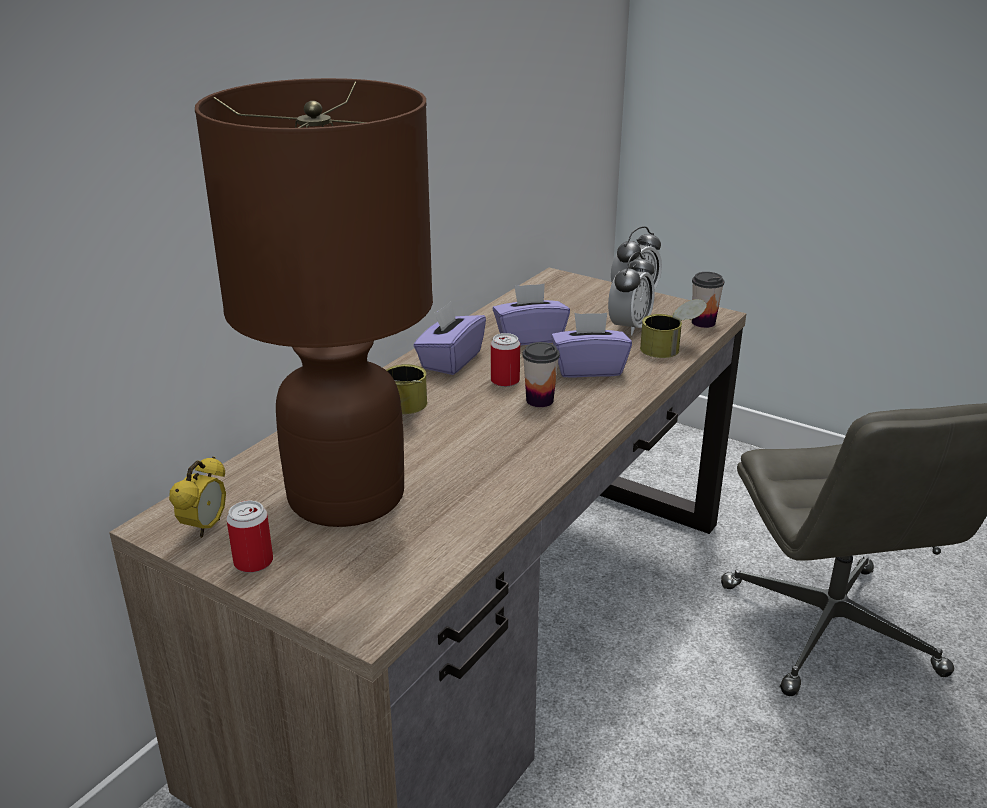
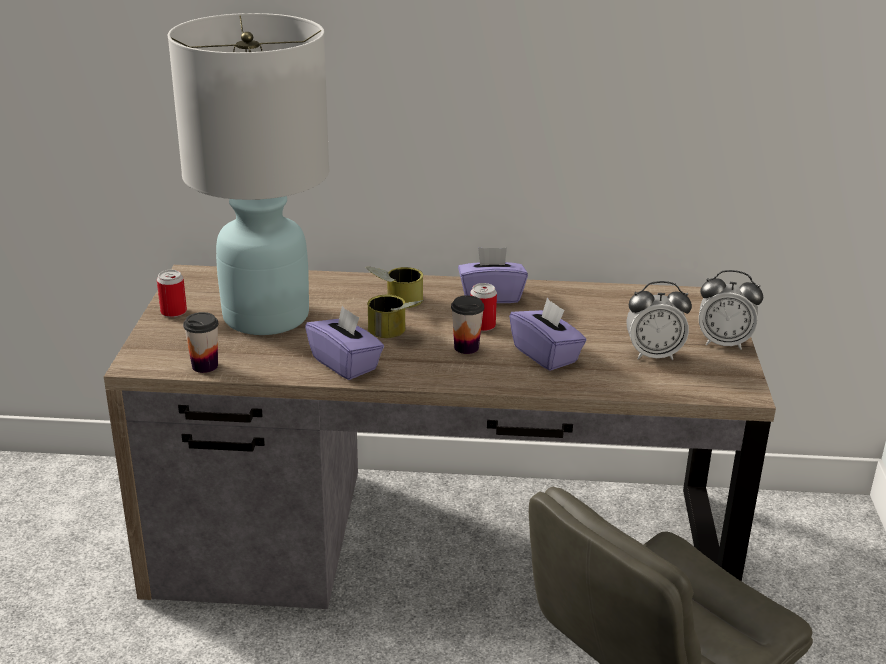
camera: 60 degrees right, 0 degrees up
alarm clock [169,457,226,538] -> none
brown table lamp [195,78,433,527] -> white table lamp [168,13,329,335]
purple tissue box [493,283,570,346] -> purple tissue box moved to [305,306,384,380]
can [640,299,707,358] -> can moved to [367,295,424,338]
cup [692,272,724,328] -> cup moved to [183,312,219,373]

